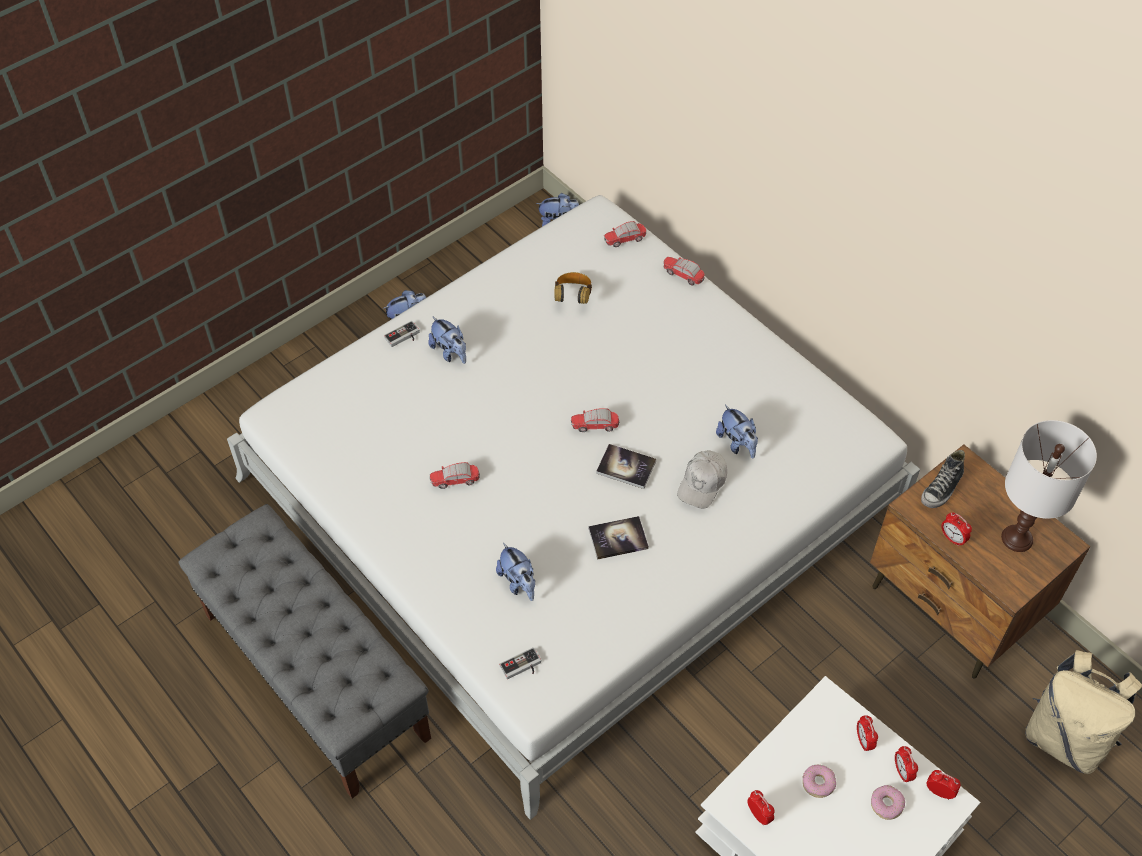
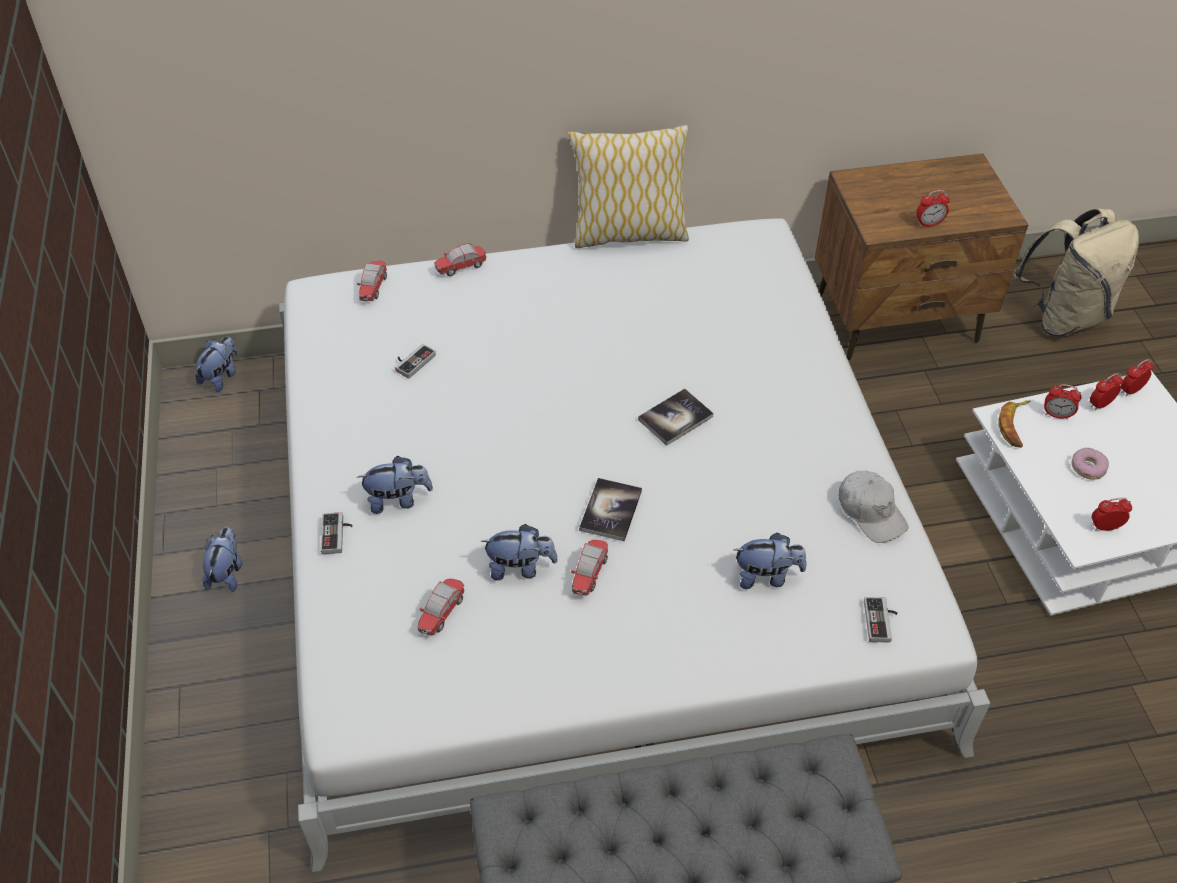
camera: 60 degrees left, 5 degrees down
headphones [555,272,592,304] -> game controller [395,344,436,379]
toy car [571,408,619,432] -> toy car moved to [417,578,464,636]
book [588,516,649,560] -> book moved to [579,478,642,541]
white cap [677,451,727,509] -> white cap moved to [839,471,908,543]
plush toy [716,405,758,459] -> plush toy moved to [481,524,558,581]
donut [871,785,905,820] -> none
alarm clock [895,746,918,782] -> alarm clock turned 135 degrees clockwise [1090,373,1123,411]
shoe [921,450,965,508] -> none
white table lamp [1001,420,1097,552] -> none
none -> pillow [568,124,689,248]
none -> banana [998,400,1030,448]

